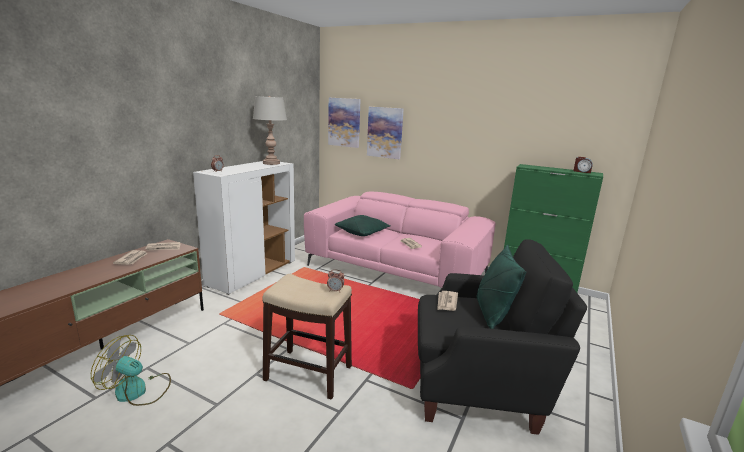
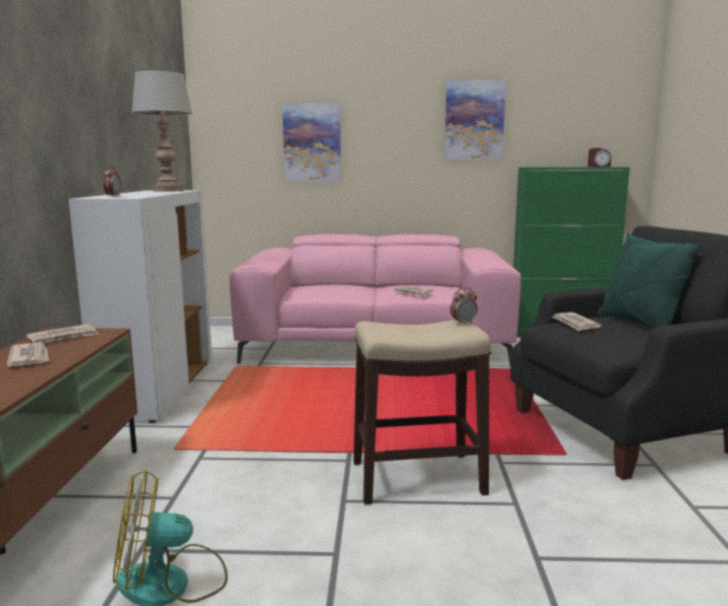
camera: 25 degrees left, 5 degrees down
picture [328,98,361,148] -> picture moved to [445,80,506,160]
green pillow [335,215,391,236] -> none

